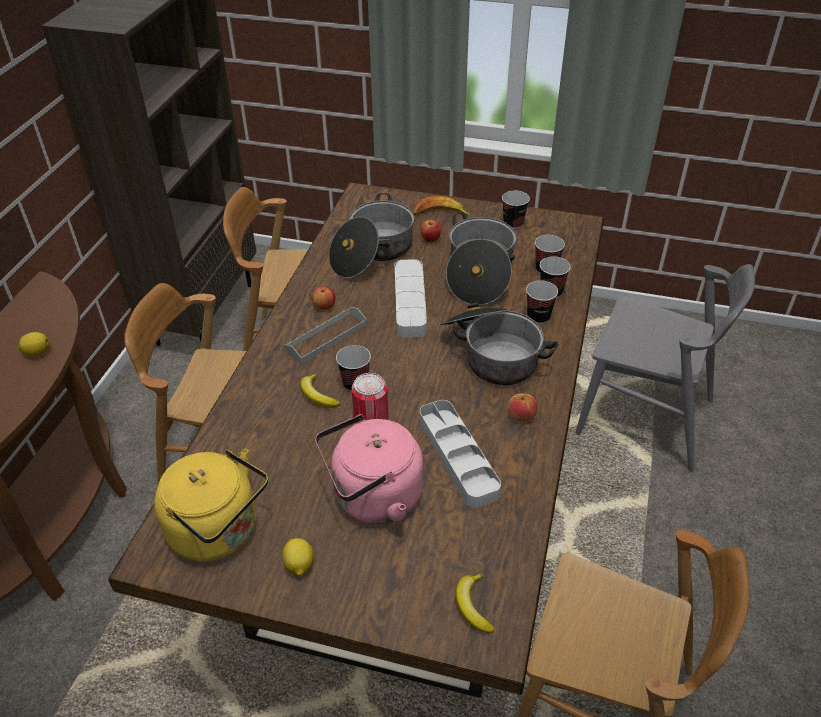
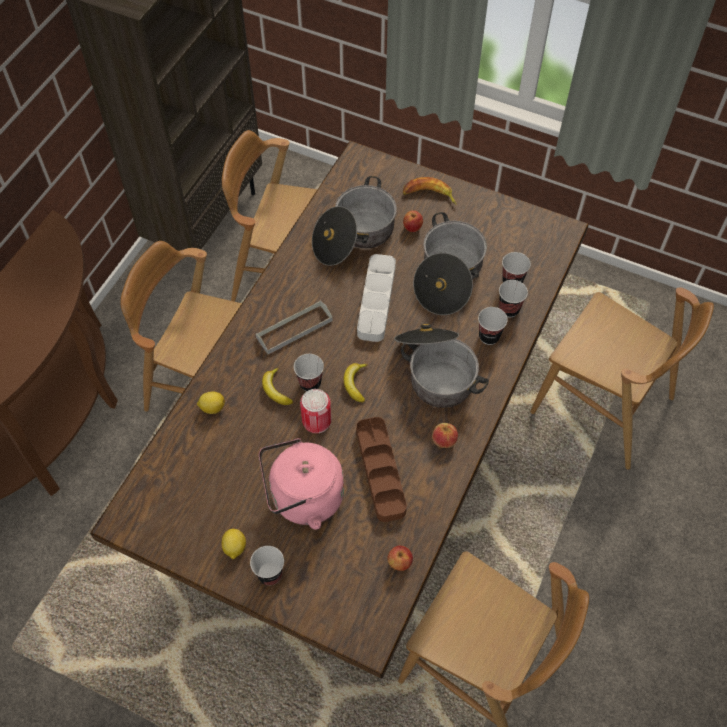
camera: 10 degrees right, 15 degrees up
lemon [18,332,49,357] -> lemon moved to [197,392,225,414]
yellow kettle [154,449,268,561] -> none
apple [312,286,335,310] -> apple moved to [387,546,413,571]
grey tray [420,400,501,508] -> brown tray [356,417,407,522]
banana [456,573,495,633] -> banana moved to [344,363,368,402]
cup [502,190,530,229] -> cup moved to [250,546,284,585]
grey chair [575,264,755,472] -> brown chair [530,287,714,470]

